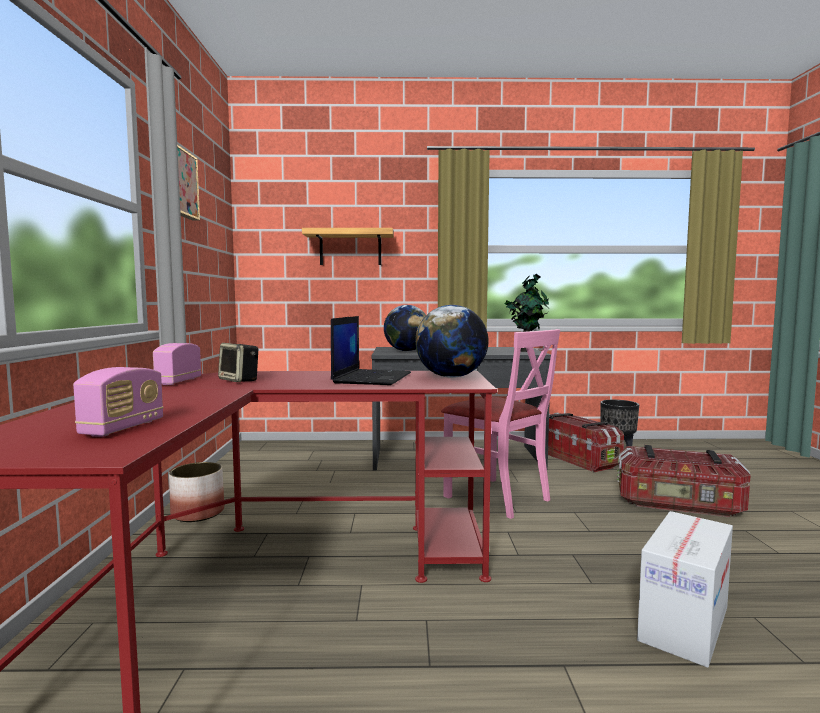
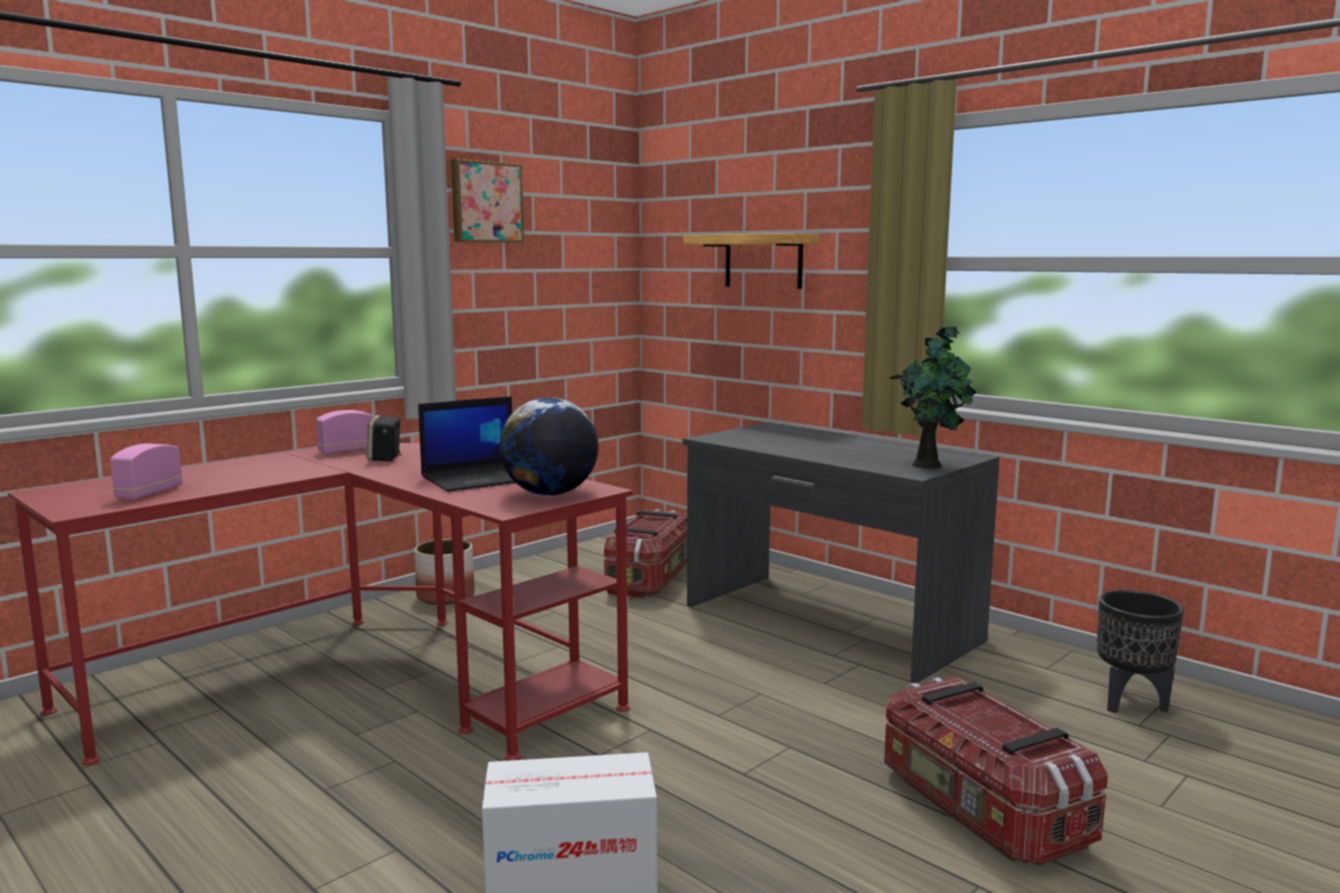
camera: 45 degrees right, 5 degrees up
radio [73,367,164,437] -> radio turned 135 degrees clockwise [110,444,183,500]
globe [384,305,426,351] -> none
pink chair [441,329,560,519] -> none
storage box [548,412,624,472] -> storage box moved to [604,509,687,598]

